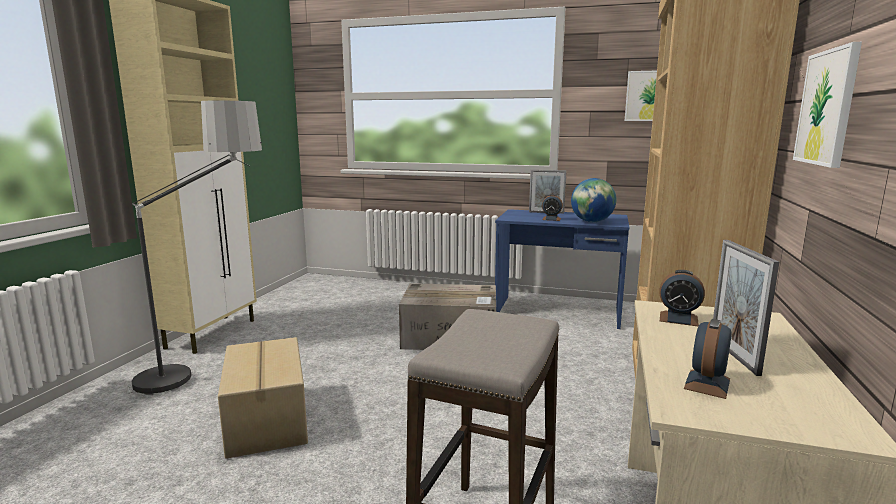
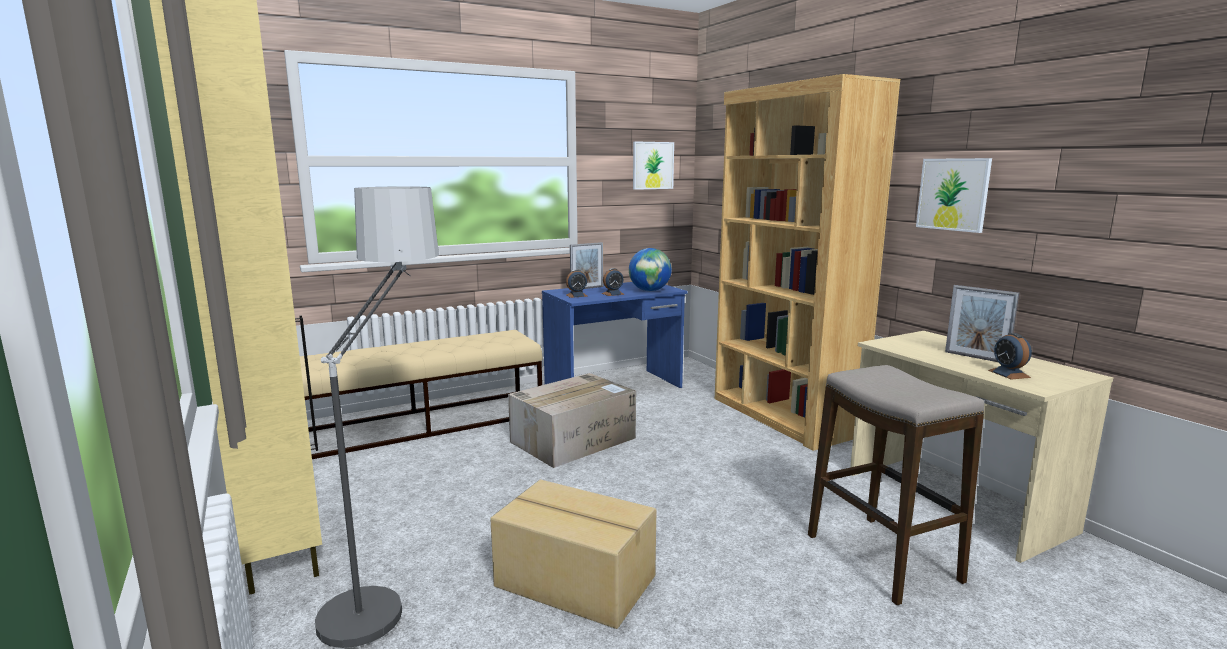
camera: 45 degrees left, 0 degrees up
alarm clock [659,270,705,326] -> alarm clock moved to [566,270,587,298]
none -> beige bench [300,330,543,459]

